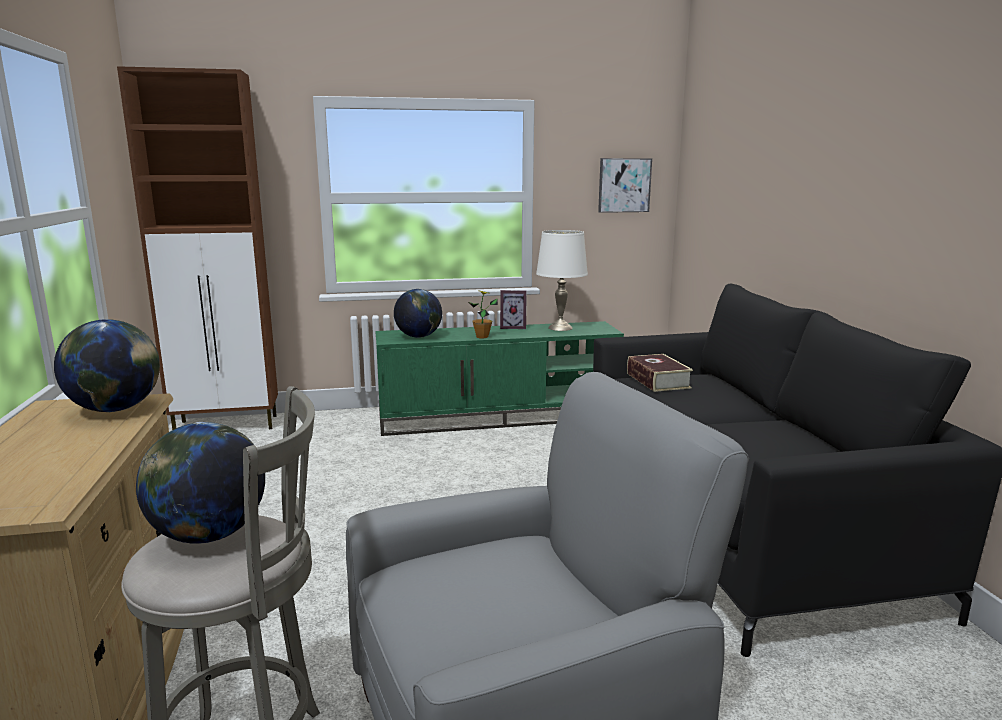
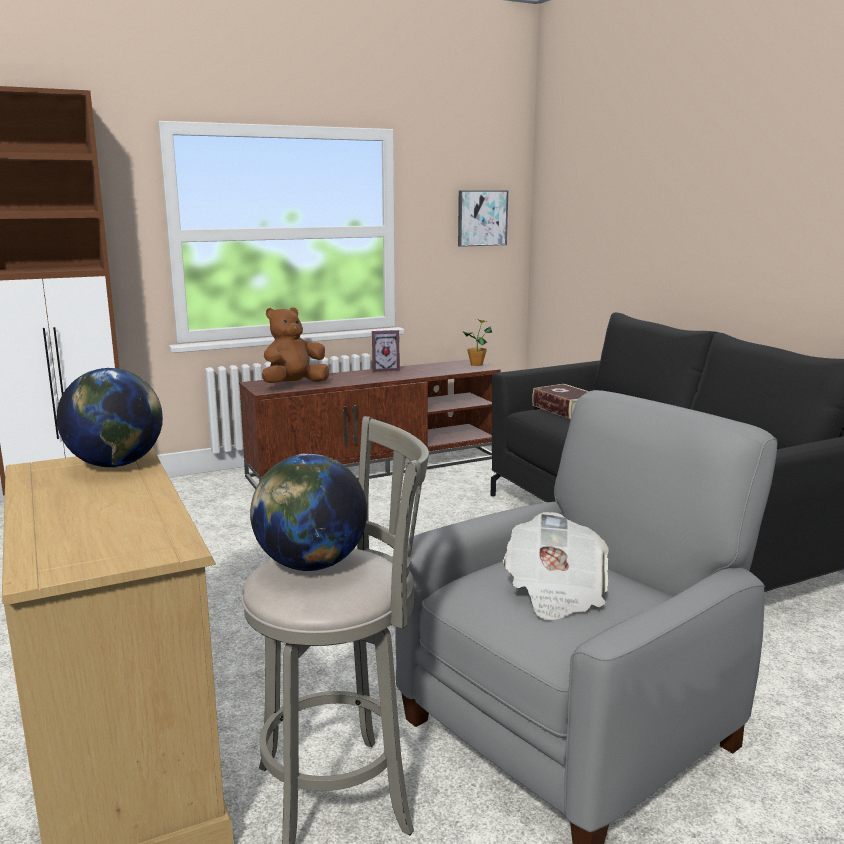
camera: 15 degrees left, 0 degrees up
green tv stand [375,321,624,436] -> brown tv stand [239,359,500,489]
globe [394,289,442,338] -> brown plush toy [262,307,329,383]
potted plant [469,290,498,339] -> potted plant moved to [462,319,492,366]
white table lamp [536,230,588,331] -> none
none -> newspaper [503,512,609,620]

